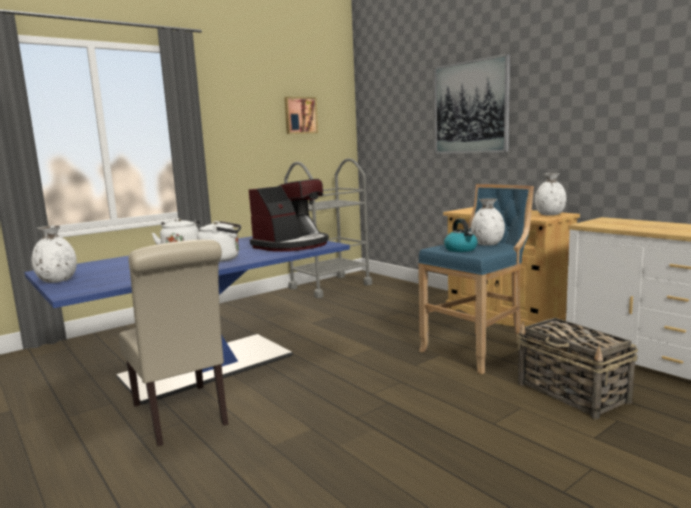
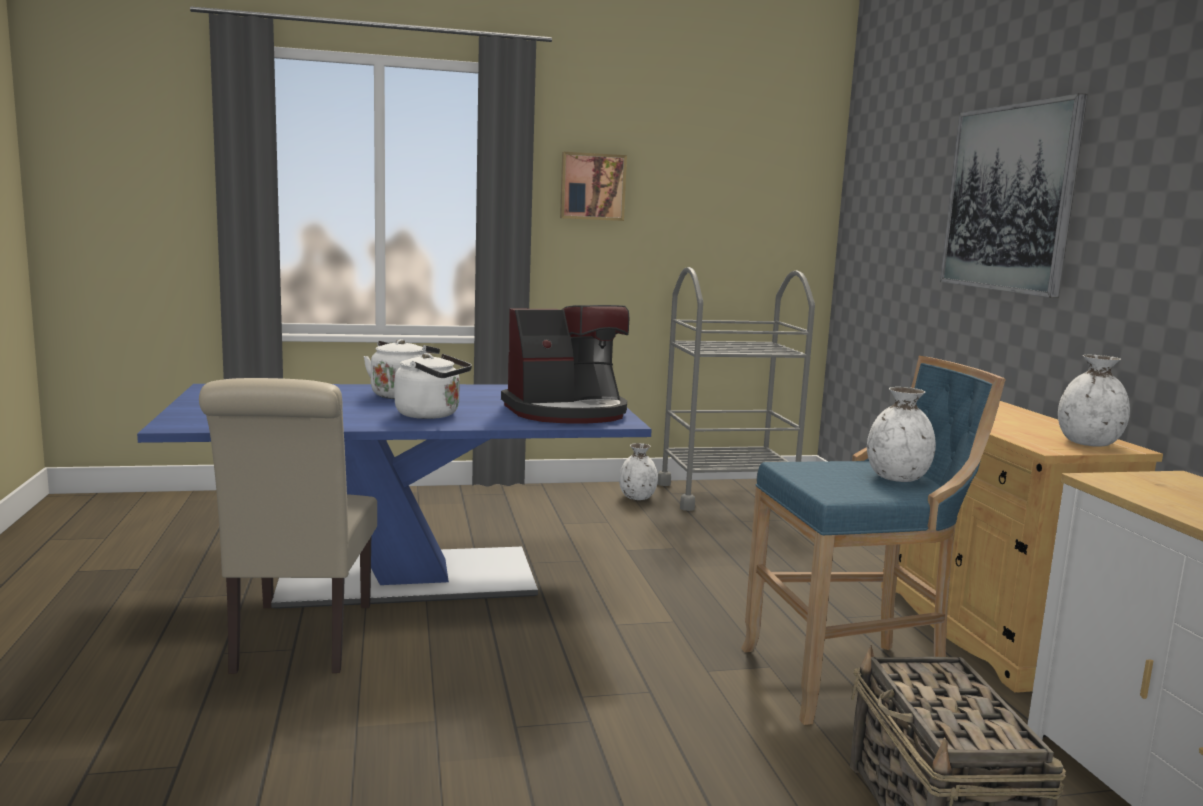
camera: 25 degrees right, 0 degrees up
white vase [32,225,77,283] -> white vase moved to [619,443,658,500]
picture [284,97,318,134] -> picture moved to [560,152,627,221]
kettle [444,219,478,252] -> none

